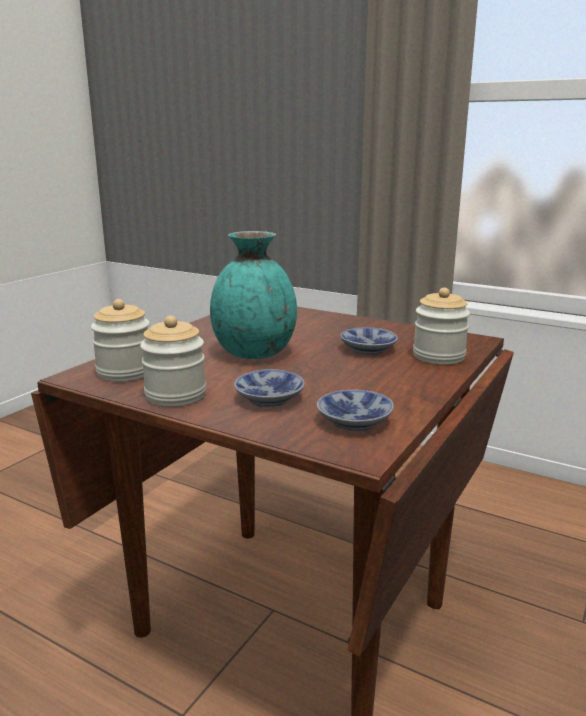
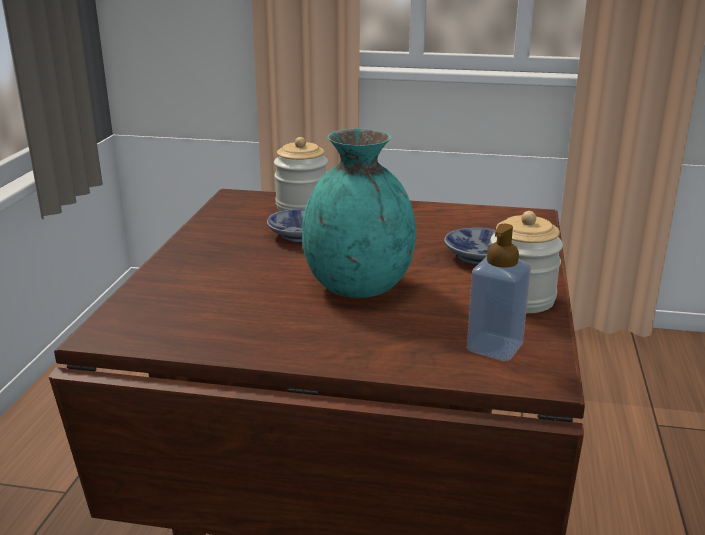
camera: 110 degrees left, 5 degrees up
jar [91,299,150,382] -> soap dispenser [467,224,531,361]
bowl [317,390,394,431] -> none

